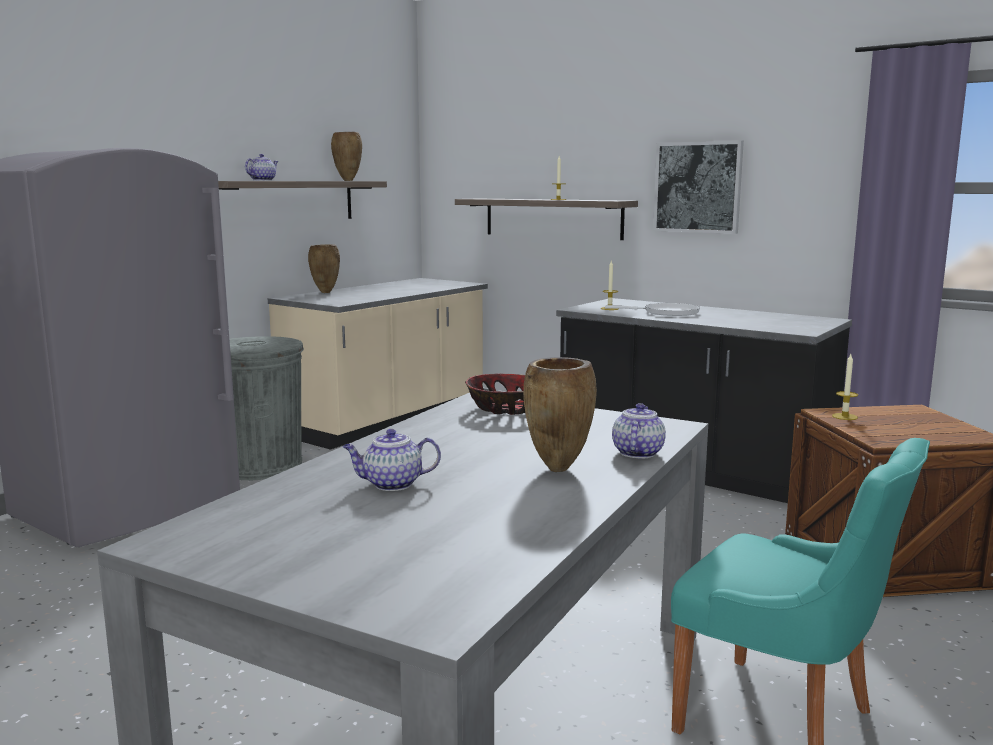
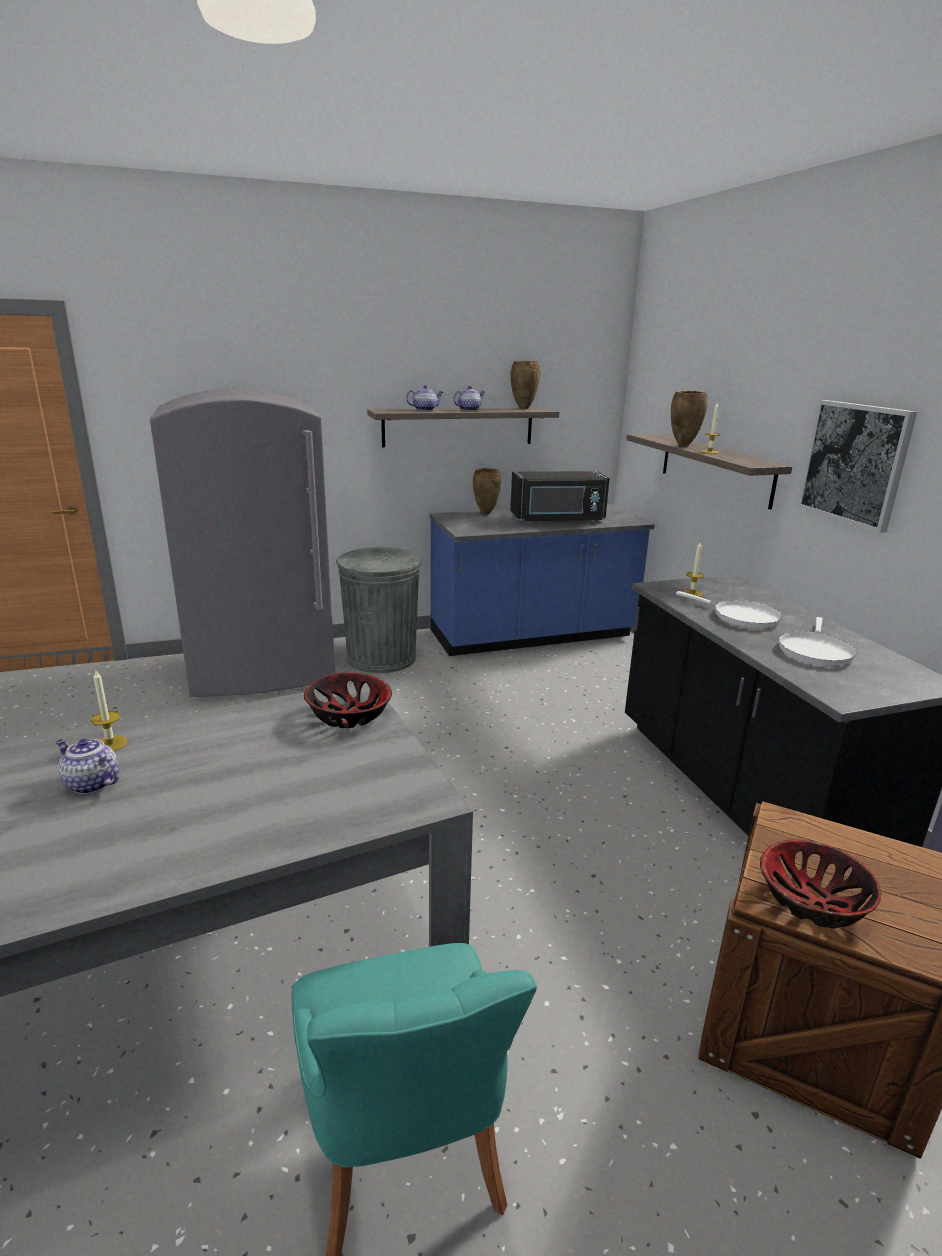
camera: 35 degrees right, 10 degrees up
beige counter [268,278,488,450] -> blue counter [429,504,655,656]
brown vase [523,357,597,472] -> brown vase moved to [671,391,708,446]
teapot [612,403,666,458] -> teapot moved to [453,386,485,411]
candle [832,354,858,420] -> candle moved to [91,670,127,751]
none -> black microwave [510,471,610,523]
none -> bowl [760,840,881,929]
none -> white frying pan [779,617,857,666]

